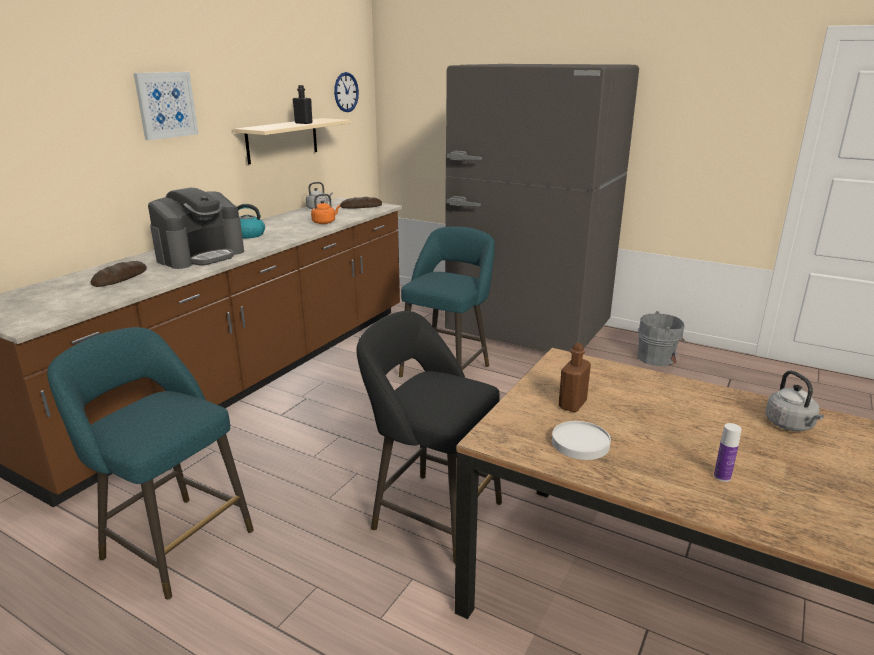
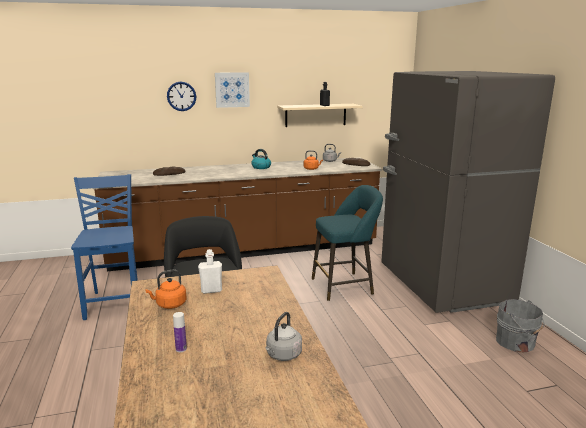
camera: 45 degrees right, 5 degrees down
turquoise stool [47,327,254,600] -> blue chair [71,174,138,320]
coffee machine [148,188,244,269] -> none
wall clock [334,72,359,112] -> wall clock moved to [167,82,196,111]
white plate [552,421,611,460] -> orange kettle [145,269,187,309]
brown bottle [558,342,591,412] -> white bottle [198,249,222,294]

